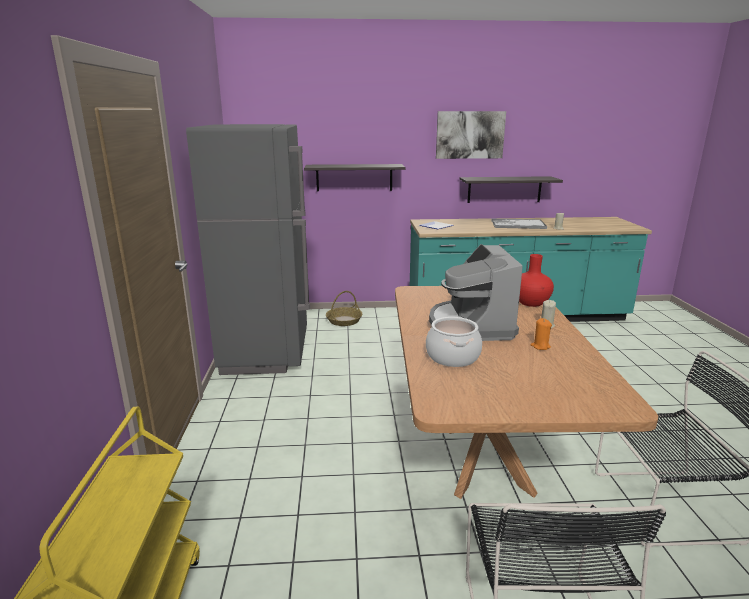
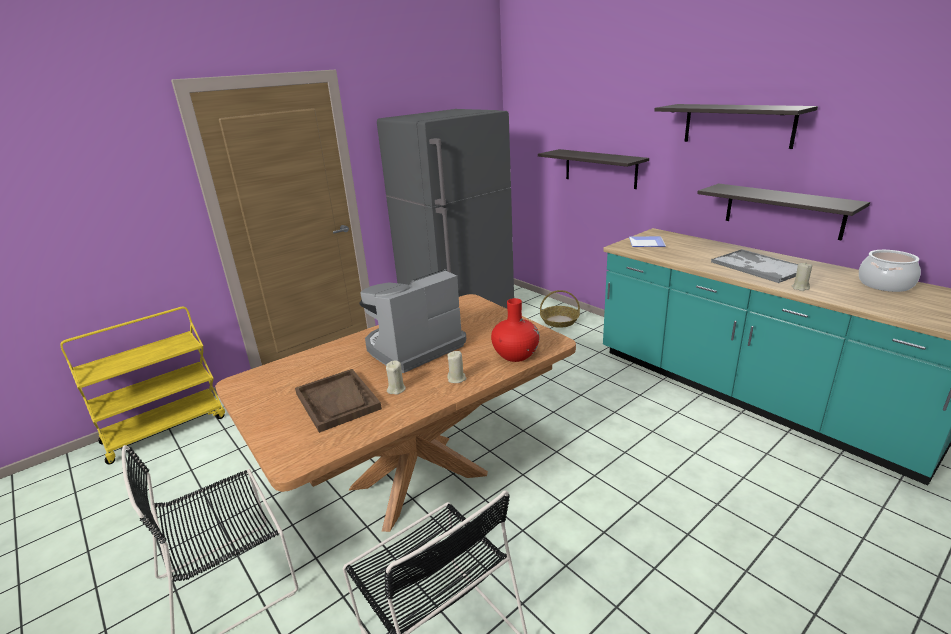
camera: 55 degrees right, 5 degrees up
cooking pot [426,317,482,367] -> cooking pot moved to [859,250,921,292]
picture [436,111,506,159] -> shelf [654,104,818,149]
orange candle [530,318,552,350] -> beige candle [386,361,406,395]
none -> brown tray [295,369,382,433]

